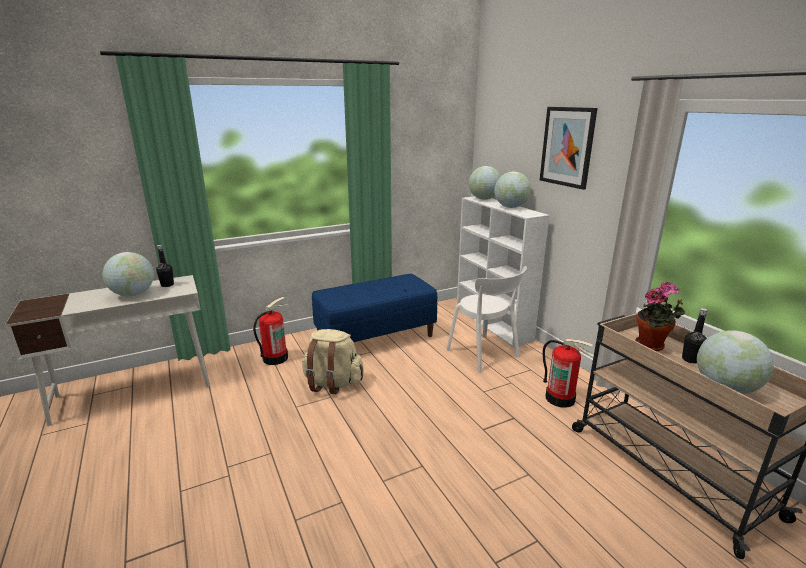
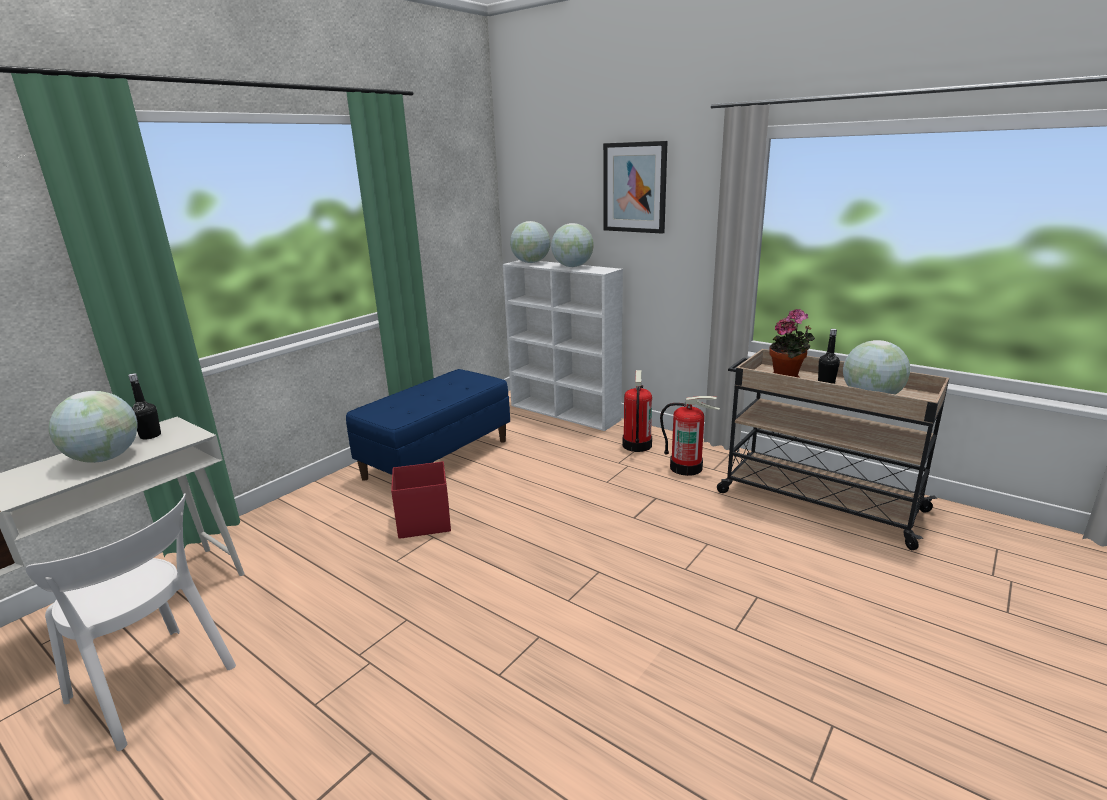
camera: 25 degrees left, 0 degrees up
fire extinguisher [253,297,288,365] -> fire extinguisher moved to [623,370,652,452]
beige backpack [302,329,364,394] -> red storage box [391,461,451,539]
white chair [446,266,527,373] -> white chair moved to [26,493,236,751]

